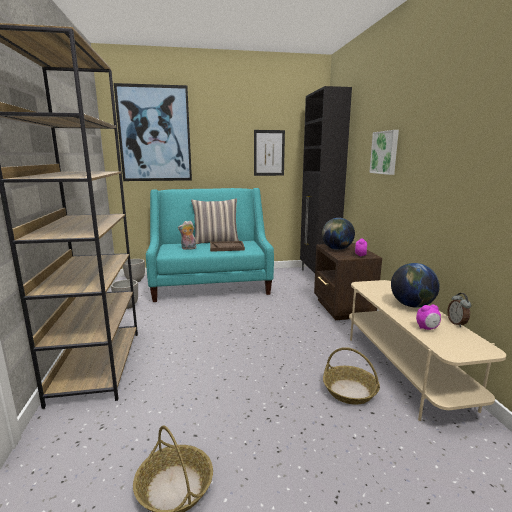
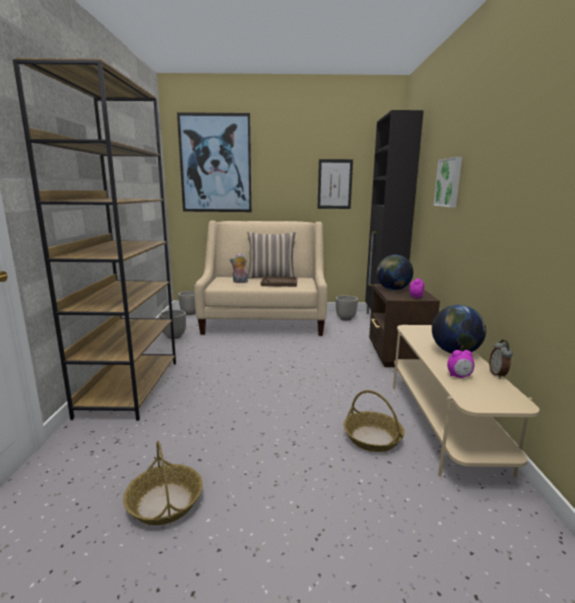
camera: 10 degrees right, 0 degrees up
turquoise sofa [146,188,274,302] -> beige sofa [194,221,327,336]
none -> planter [336,296,358,320]

